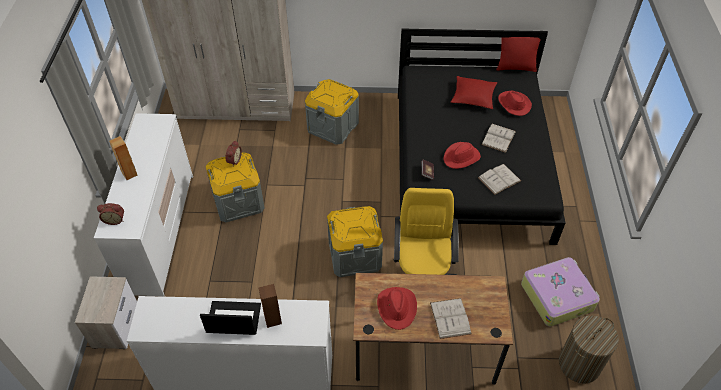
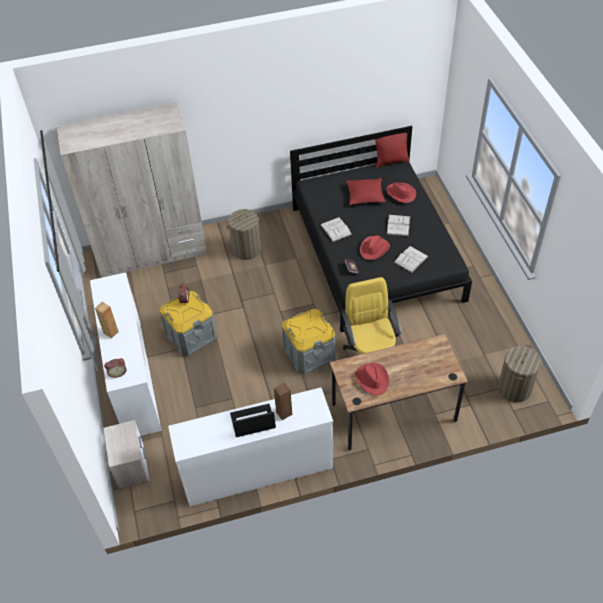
camera: 15 degrees left, 0 degrees up
grey storage box [305,79,359,145] -> laundry basket [226,209,261,260]
white book [430,298,472,339] -> white book moved to [320,217,352,242]
suitcase [521,257,600,327] -> none

